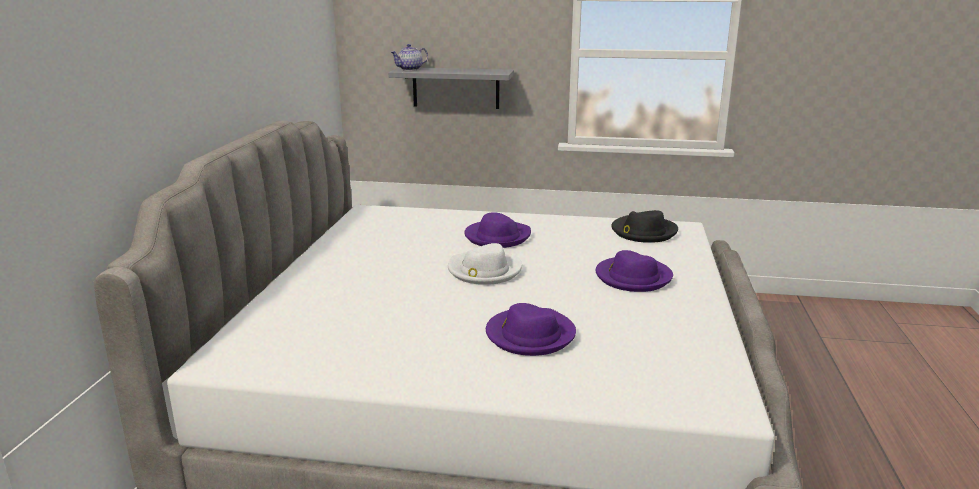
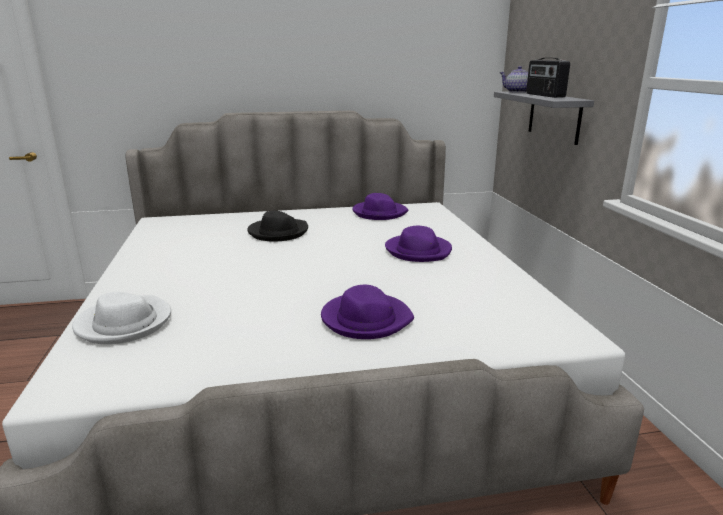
camera: 70 degrees right, 0 degrees up
white hat [448,243,522,285] -> white hat moved to [72,292,171,344]
purple hat [486,303,576,356] -> purple hat moved to [352,193,408,220]
black hat [611,210,678,243] -> black hat moved to [247,211,308,241]
none -> radio [526,58,570,98]

